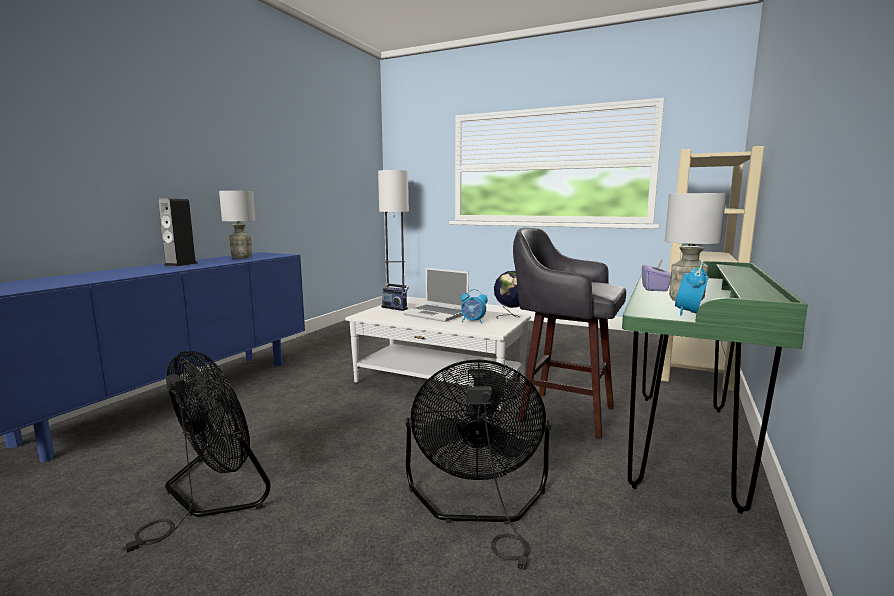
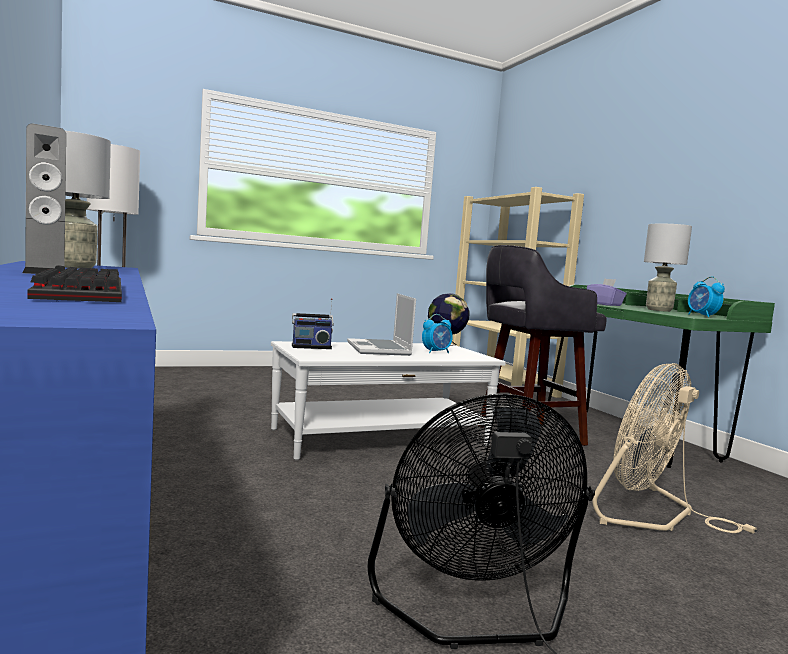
camera: 50 degrees left, 5 degrees down
laptop [402,268,469,322] -> laptop turned 90 degrees clockwise [347,293,416,356]
black fan [406,360,551,570] -> beige fan [592,363,759,533]
none -> keyboard [27,265,122,302]

